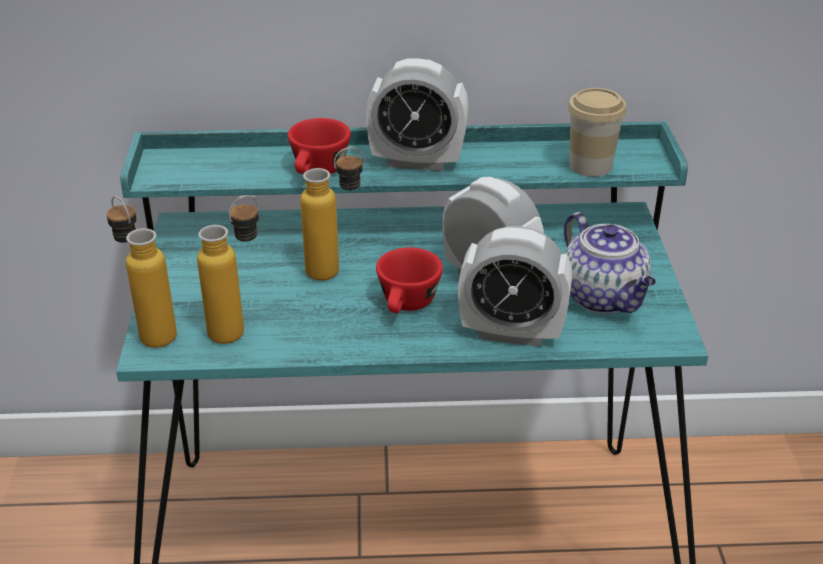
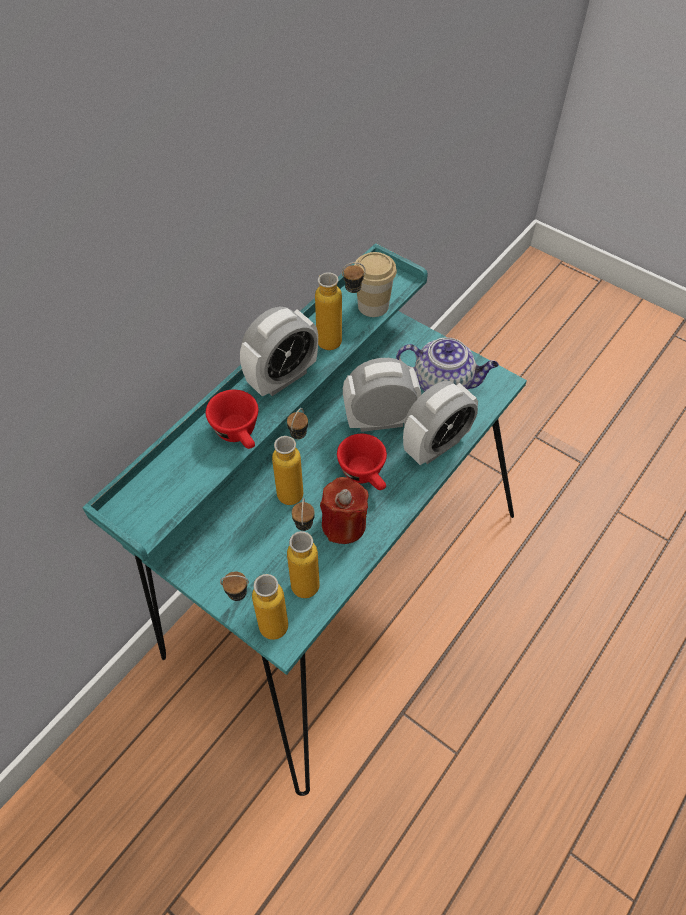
camera: 50 degrees left, 20 degrees up
none -> bottle [315,262,366,350]
none -> red candle [320,477,368,544]

